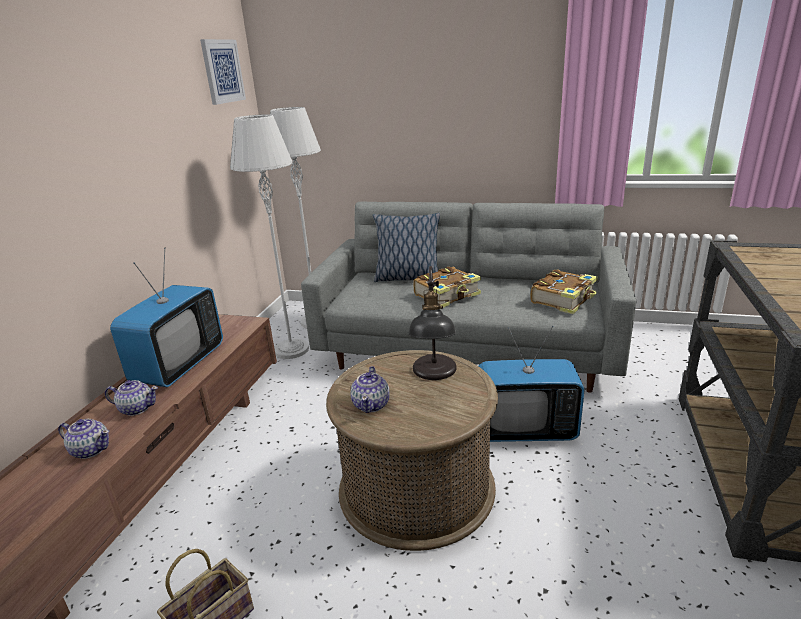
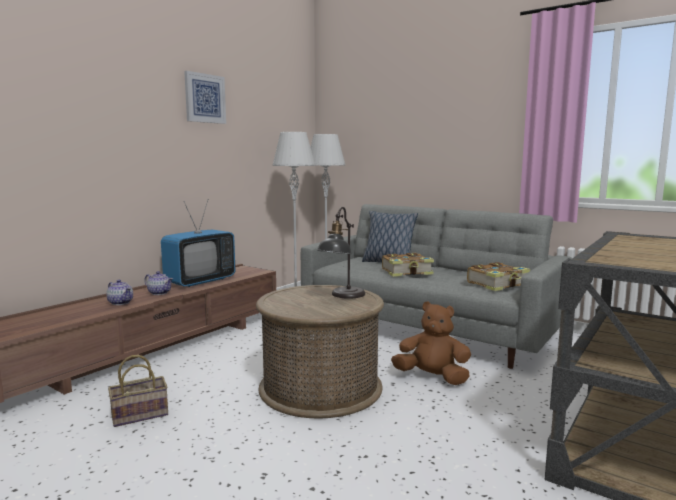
camera: 20 degrees right, 15 degrees down
picture [200,39,246,105] -> picture moved to [184,71,226,124]
teapot [350,366,389,413] -> none
television [478,326,585,442] -> brown plush toy [391,301,471,385]

